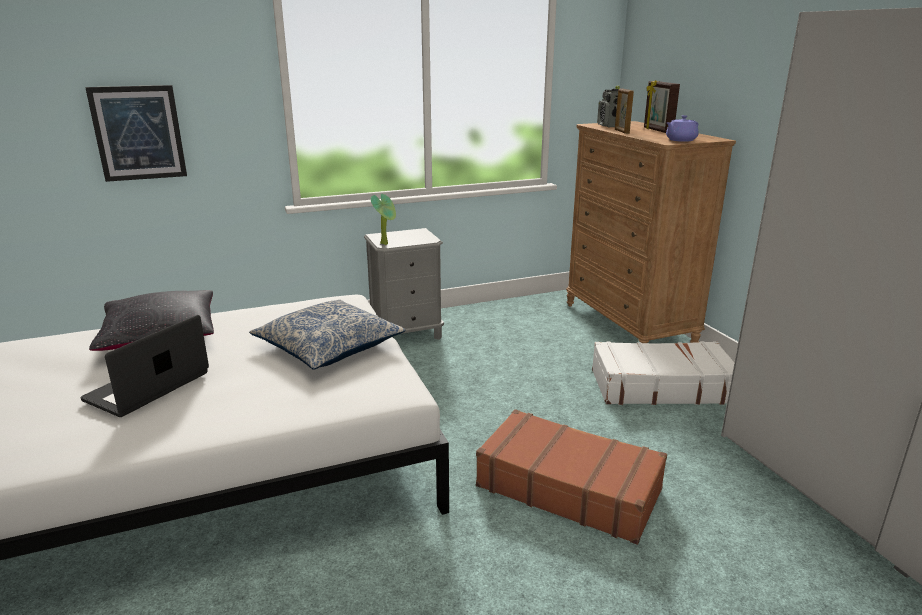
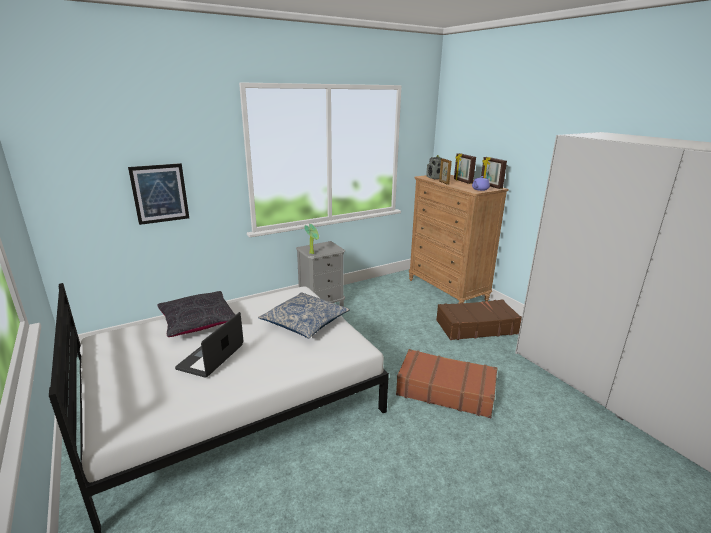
camera: 10 degrees left, 0 degrees up
white suitcase [592,341,734,405] -> brown suitcase [436,299,522,340]
none -> picture frame [481,157,507,189]

